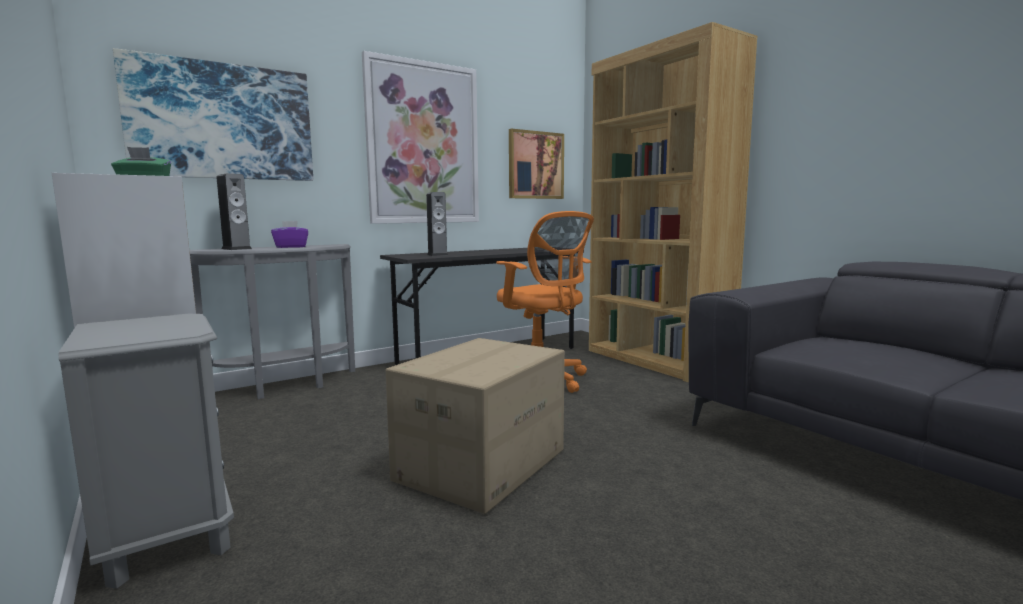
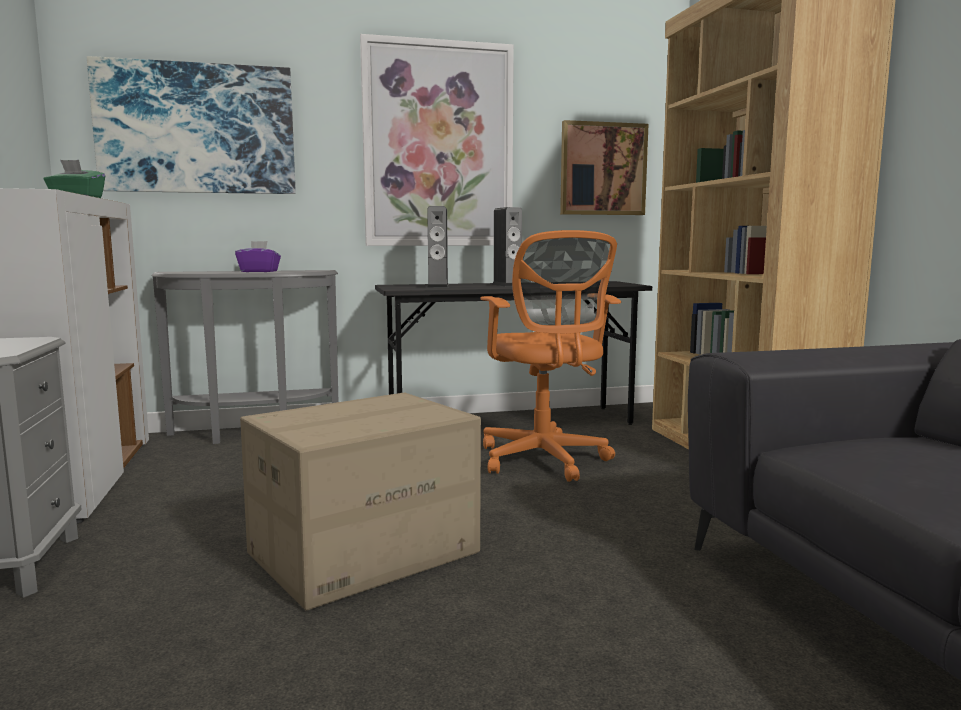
camera: 20 degrees right, 0 degrees up
speaker [216,173,252,250] -> speaker moved to [492,207,522,286]

